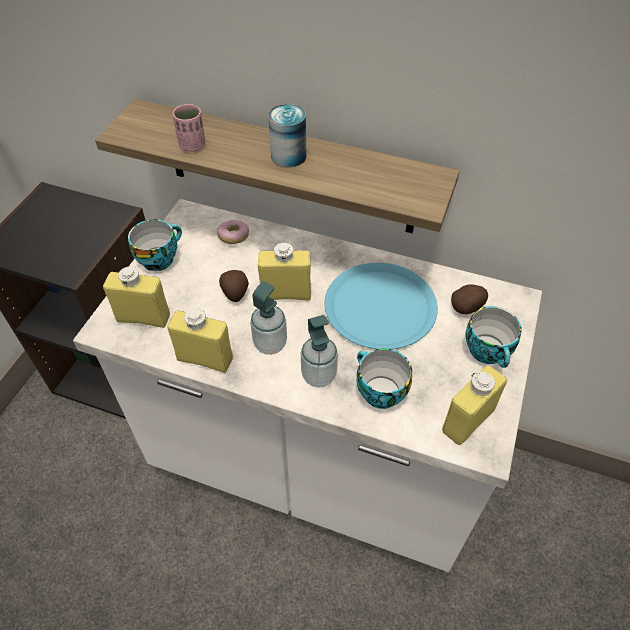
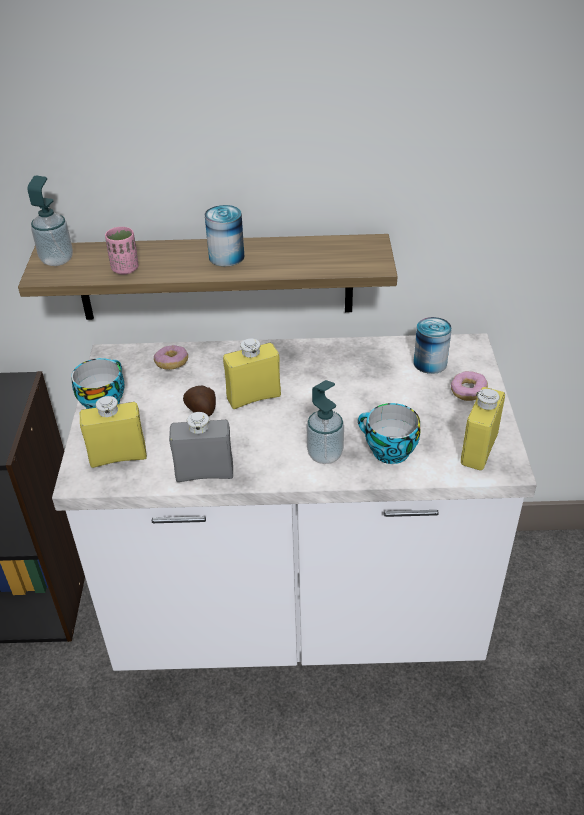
camera: 20 degrees left, 10 degrees down
yellow bottle [167,308,233,373] -> grey bottle [169,412,233,482]
soap dispenser [250,281,287,355] -> soap dispenser moved to [27,176,73,266]
blue plate [325,263,438,349] -> none
potato [451,284,488,314] -> can [413,317,452,374]
cup [465,306,522,368] -> donut [451,371,488,401]

